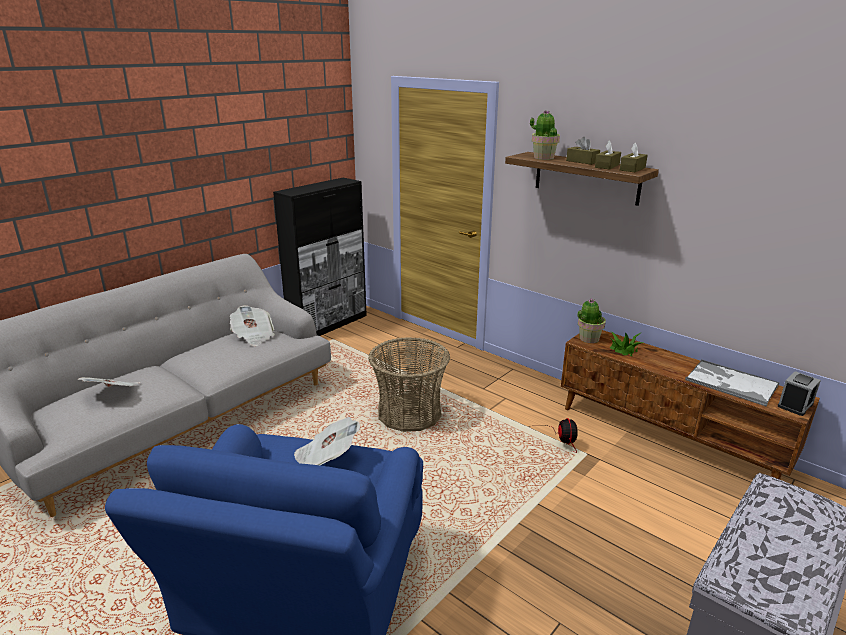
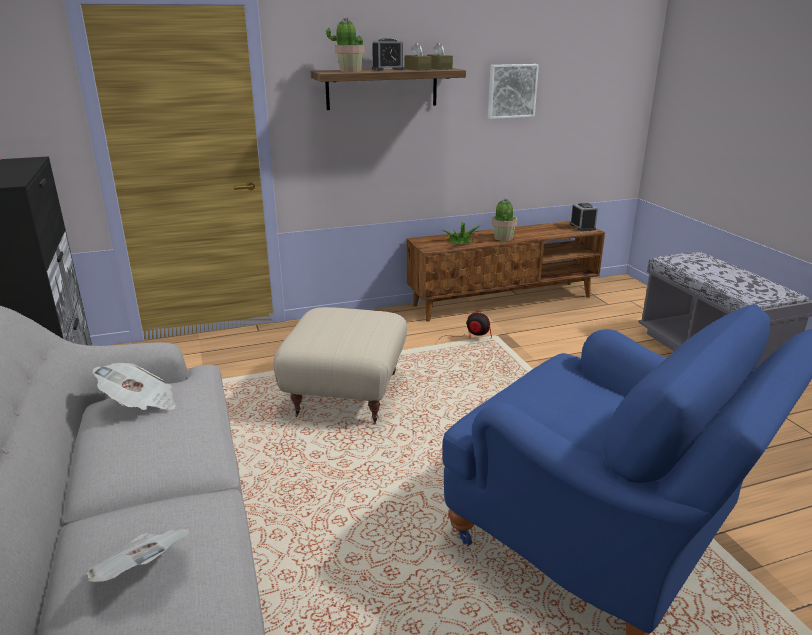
camera: 60 degrees left, 0 degrees up
newspaper [294,417,360,465] -> none
basket [368,337,450,432] -> beige ottoman [274,307,407,425]
brown tissue box [566,137,600,165] -> alarm clock [372,38,404,71]
potted plant [577,299,606,343] -> potted plant moved to [492,198,517,241]
tray [685,359,779,407] -> none
none -> picture [488,64,539,119]

